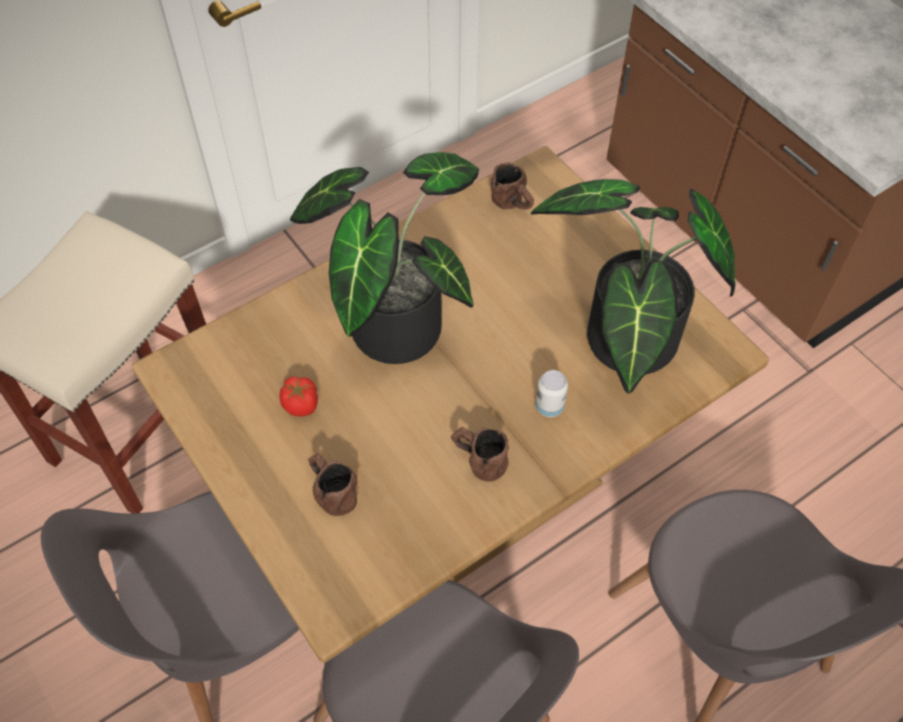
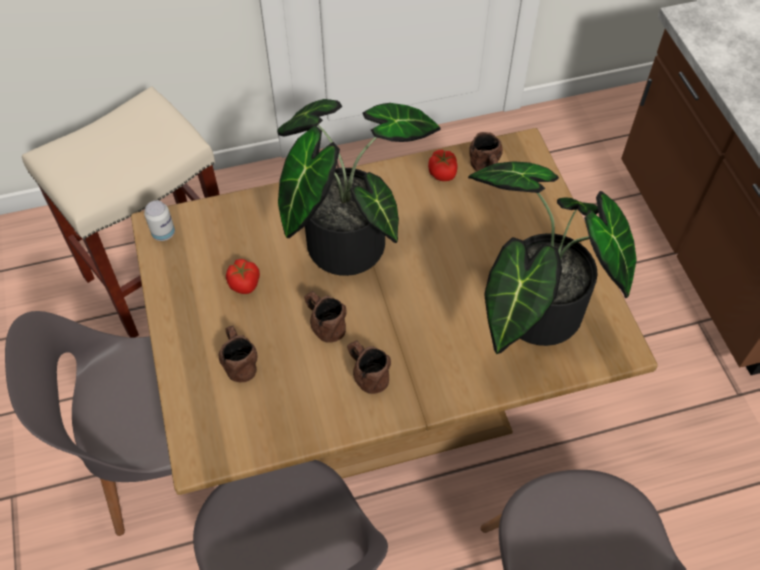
camera: 20 degrees right, 0 degrees up
can [535,370,568,417] -> can moved to [144,200,175,241]
none -> brown mug [304,291,347,343]
none -> tomato [428,150,458,181]

